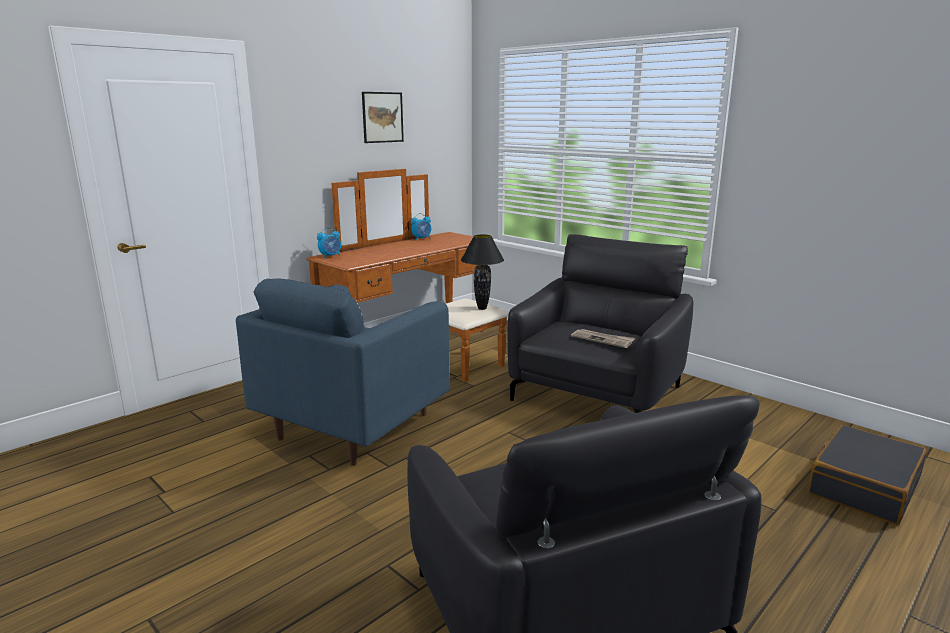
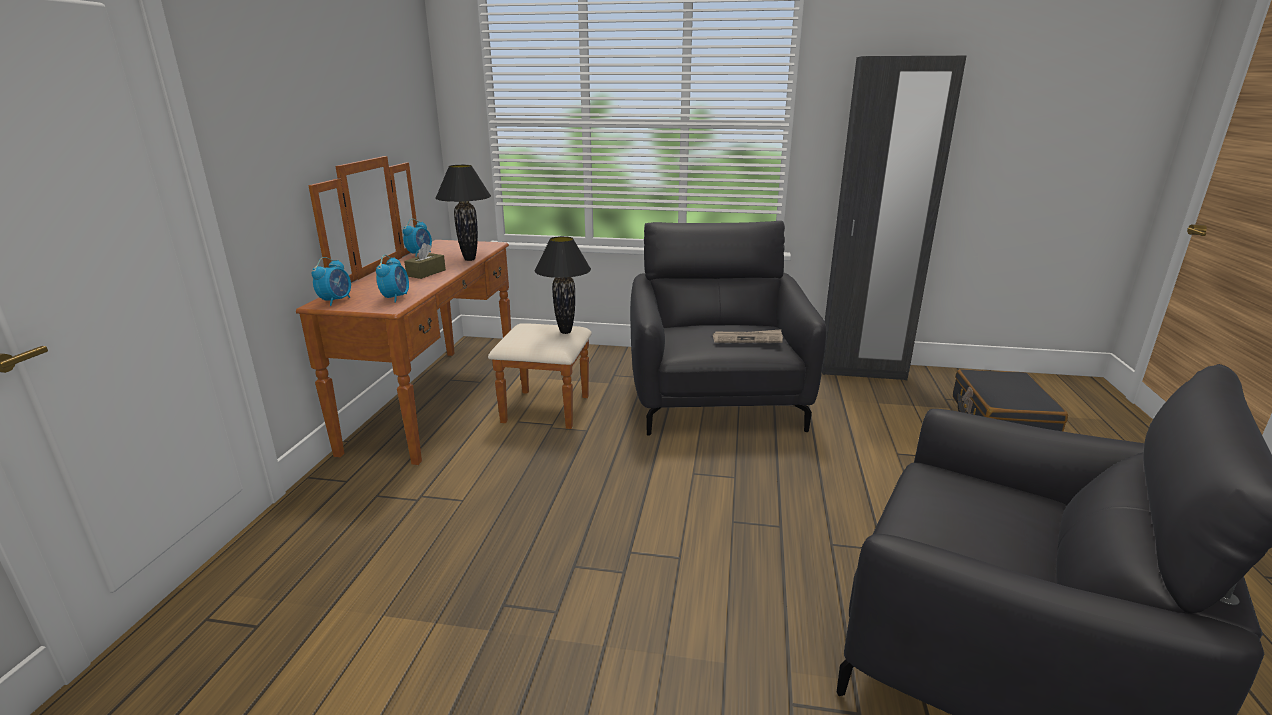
camera: 35 degrees left, 5 degrees up
blue armchair [236,278,450,466] -> none
picture [362,92,404,143] -> none
none -> alarm clock [376,255,409,303]
none -> brown tissue box [404,243,446,279]
none -> black table lamp [435,165,491,261]
none -> black wardrobe [822,56,966,380]

